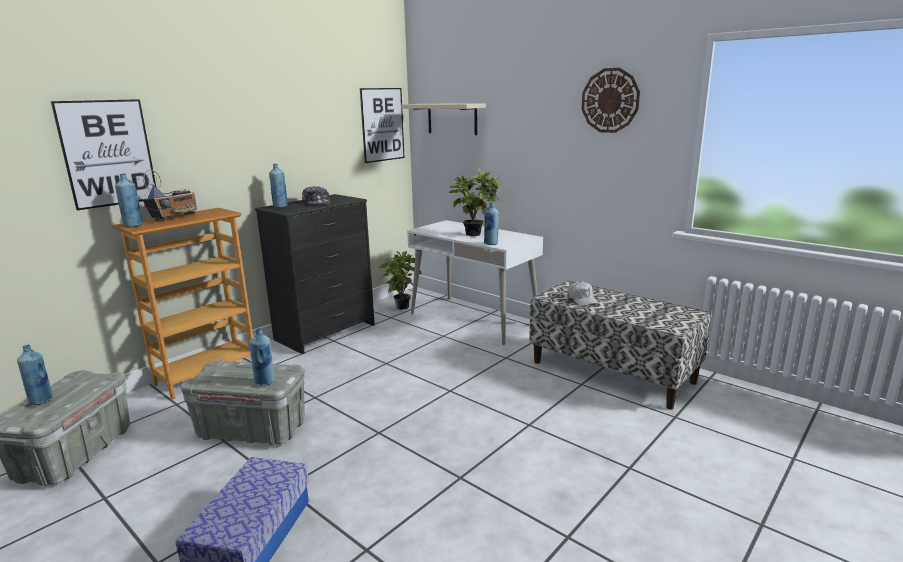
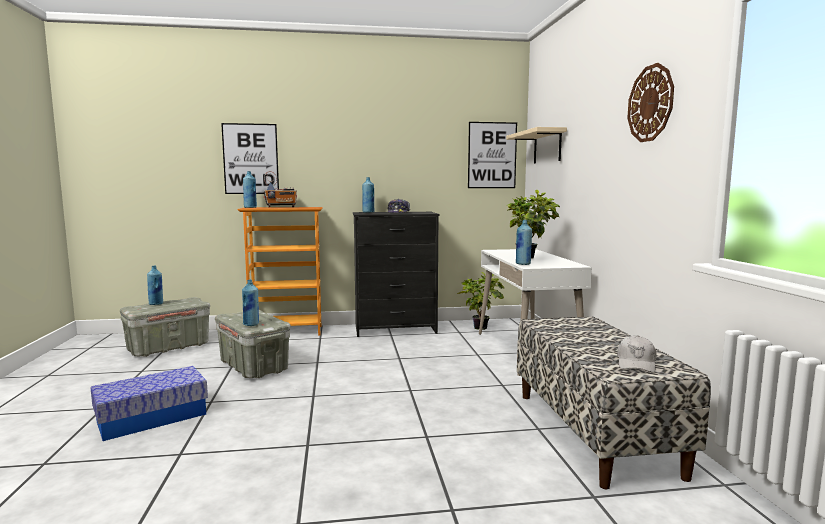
camera: 40 degrees right, 10 degrees down
white cap [567,281,599,306] -> white cap moved to [617,335,656,372]

